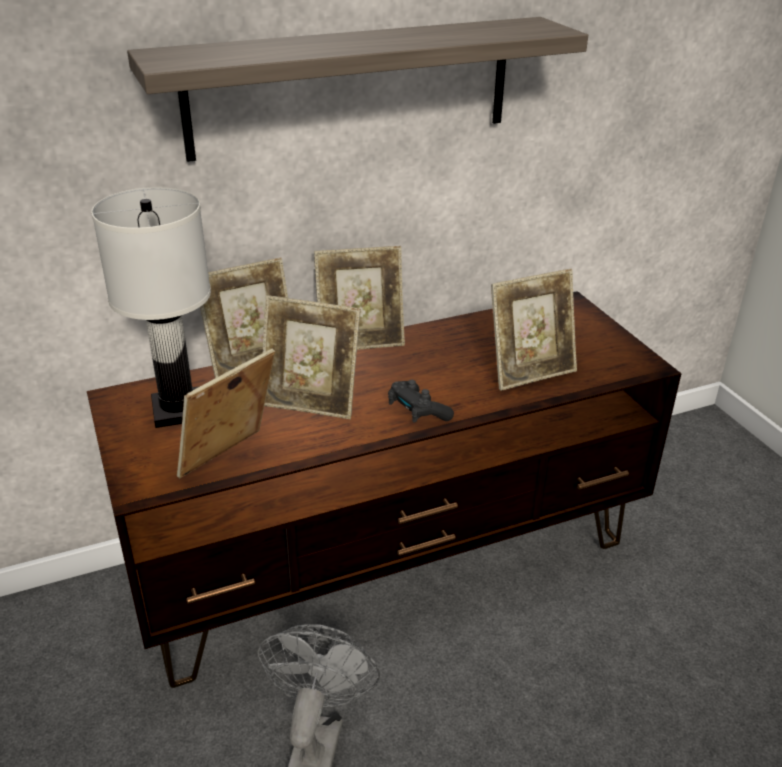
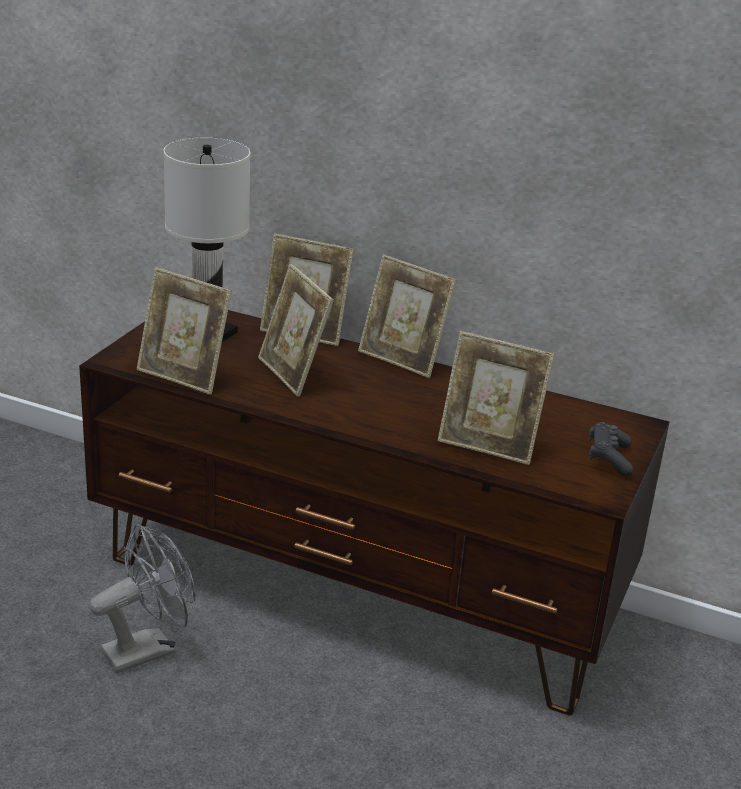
camera: 45 degrees right, 5 degrees down
shelf [127,17,588,162] -> none
picture frame [177,348,275,478] -> picture frame turned 150 degrees counterclockwise [137,267,232,395]
black game controller [388,380,454,423] -> black game controller moved to [589,422,633,477]

